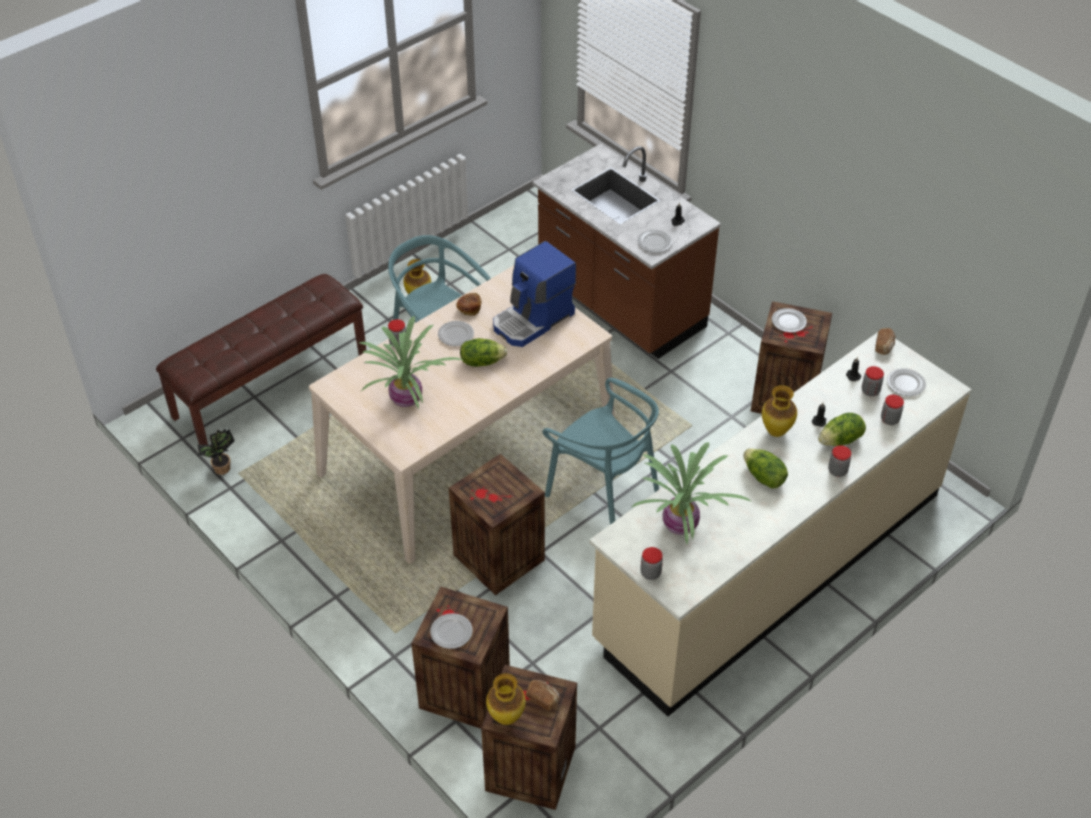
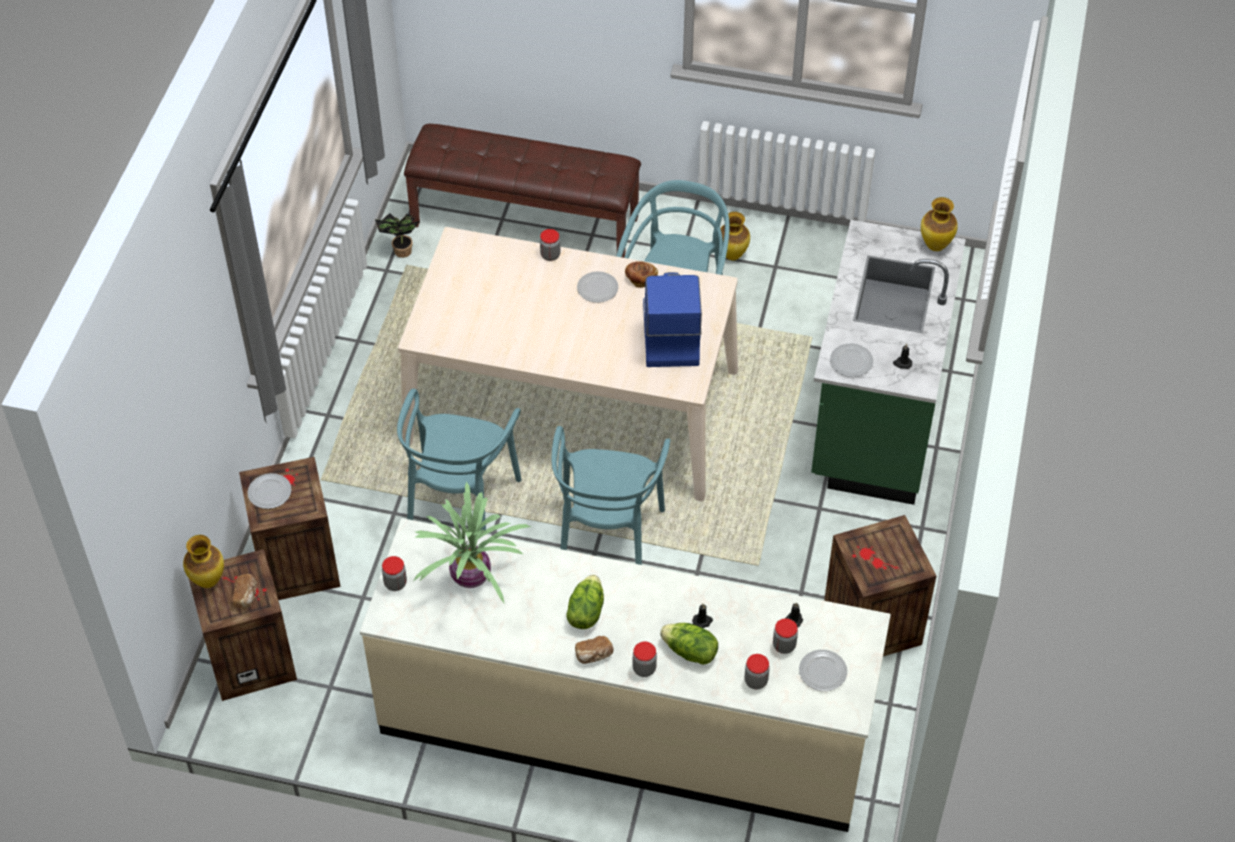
camera: 55 degrees right, 5 degrees up
potted plant [359,316,462,409] -> none
crate [449,454,545,595] -> turquoise chair [397,389,522,530]
lettuce [460,338,507,367] -> none
coffee machine [493,241,576,347] -> coffee machine turned 75 degrees clockwise [643,272,702,367]
brown counter [532,144,721,359] -> green counter [811,220,966,505]
vase [762,385,797,437] -> vase moved to [921,197,958,251]
plate [772,308,807,333] -> none
bread [875,328,896,355] -> bread moved to [575,636,613,664]

